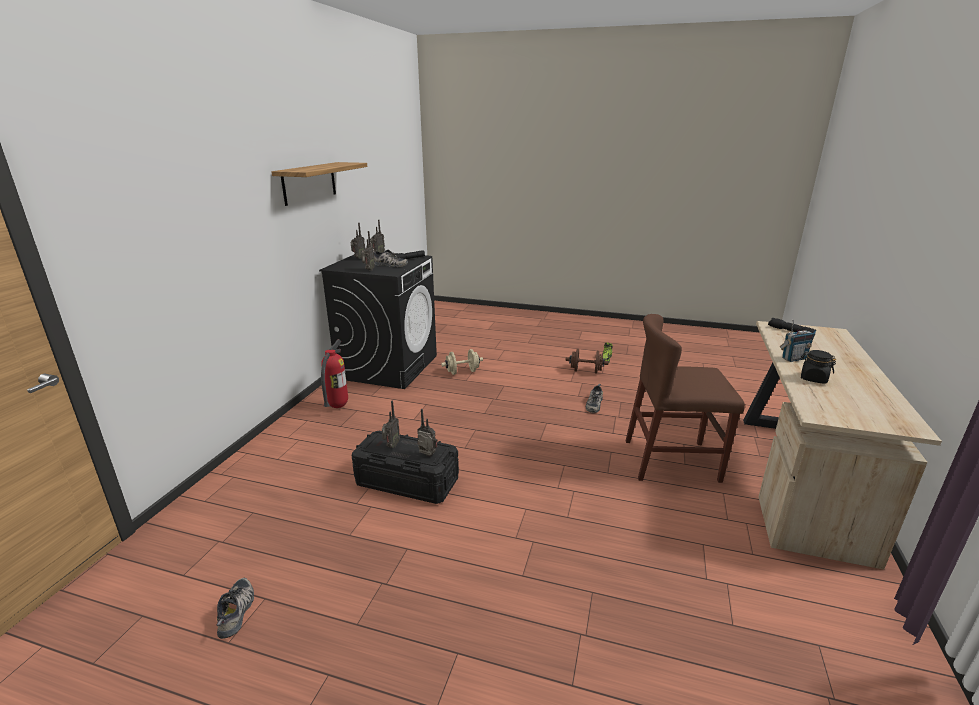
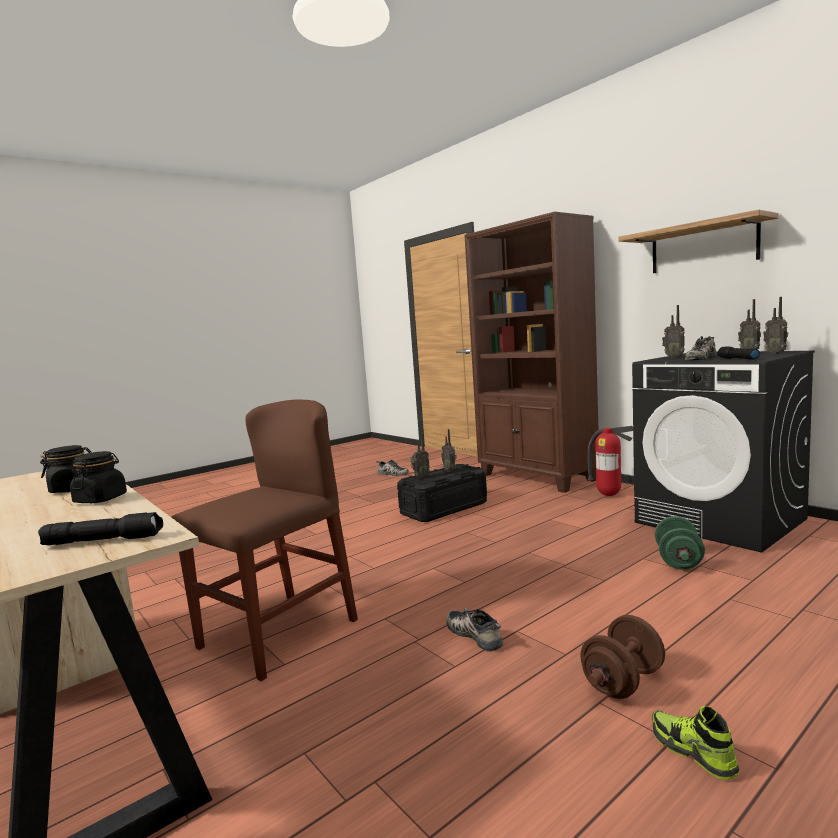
camera: 125 degrees right, 15 degrees down
beige dumbbell [441,349,483,375] -> green dumbbell [655,516,705,569]
radio [780,319,815,362] -> black jar [70,451,127,503]
none -> brown bookcase [465,212,599,493]

